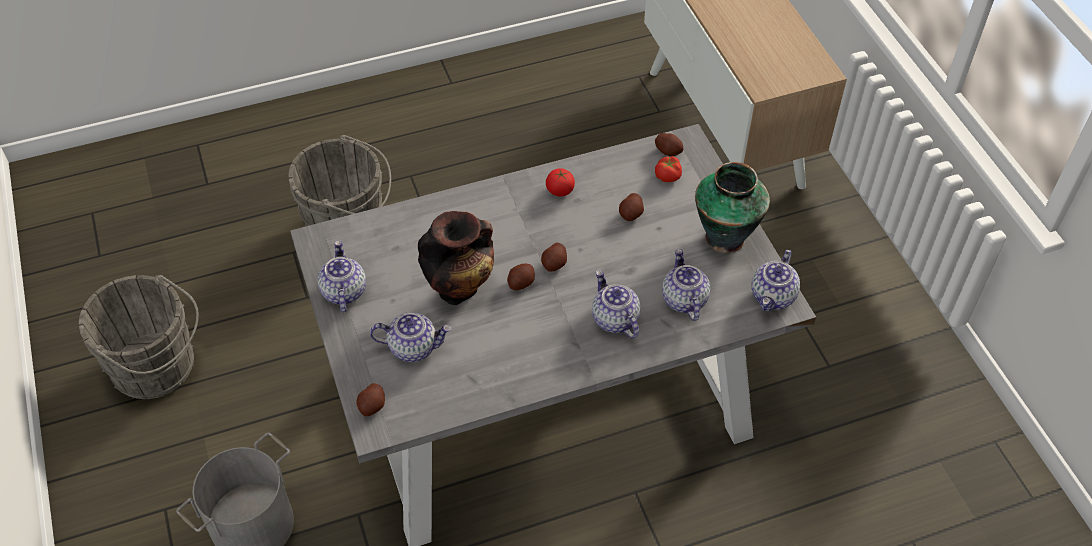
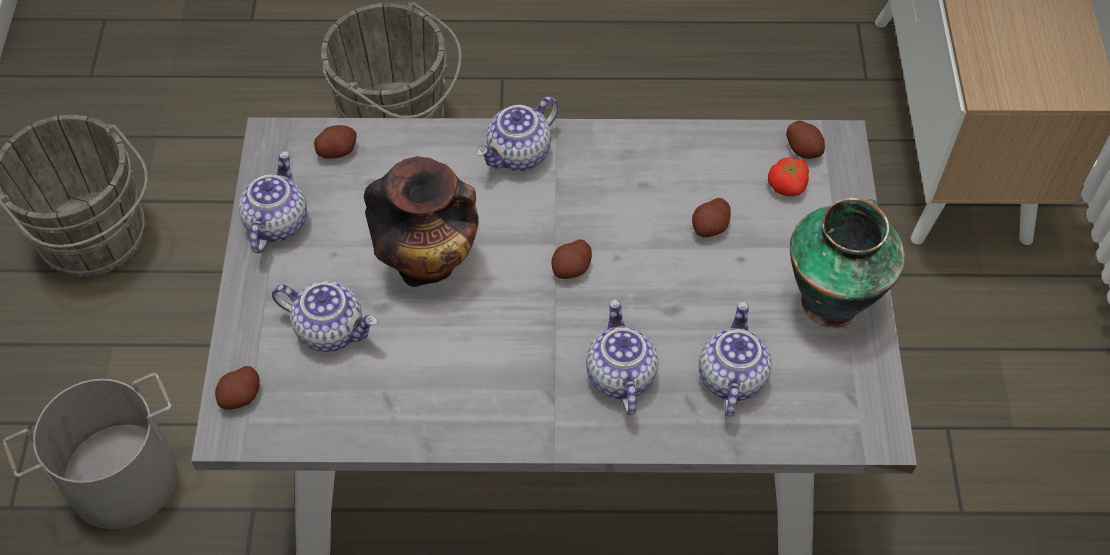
camera: 20 degrees right, 5 degrees up
potato [507,263,535,290] -> potato moved to [314,125,357,159]
tomato [546,168,575,197] -> none
teapot [751,250,800,311] -> teapot moved to [477,96,559,171]

